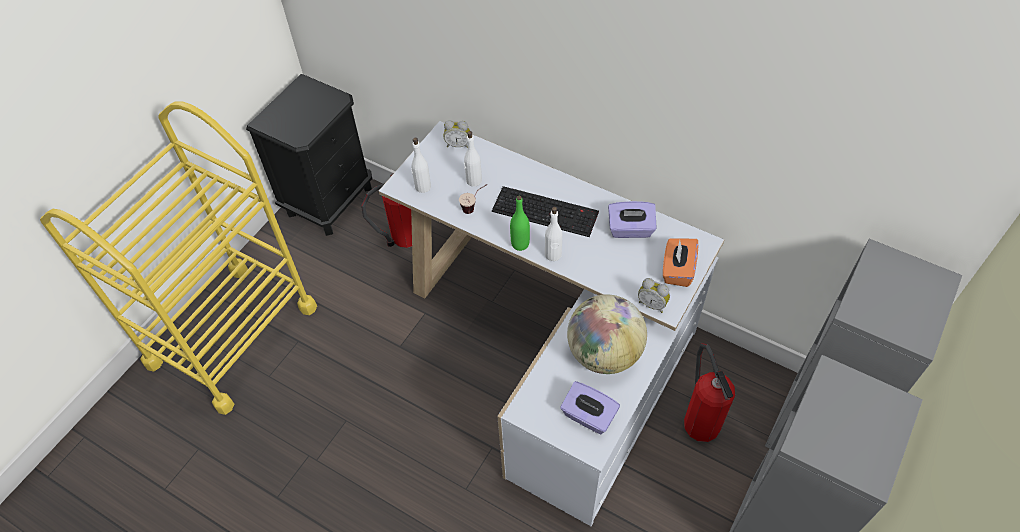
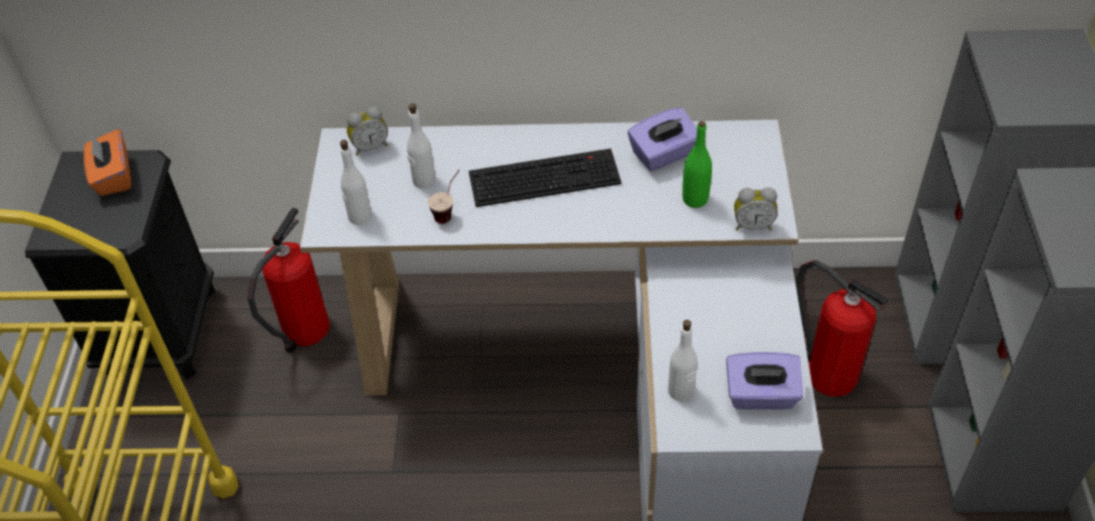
camera: 30 degrees left, 5 degrees down
green bottle [510,196,530,251] -> green bottle moved to [682,121,712,208]
white bottle [545,207,563,261] -> white bottle moved to [668,320,697,401]
globe [567,295,647,374] -> none
orange tissue box [663,239,698,287] -> orange tissue box moved to [84,129,131,196]

